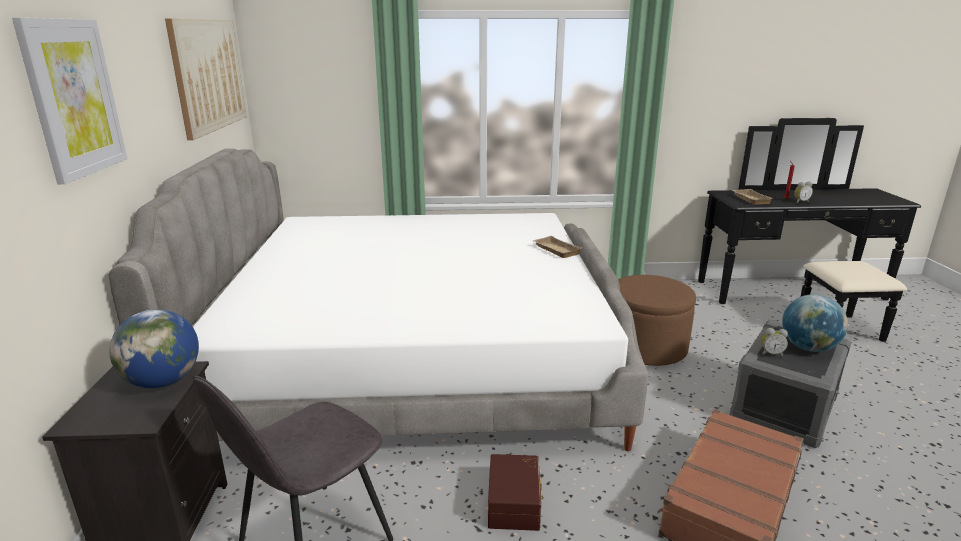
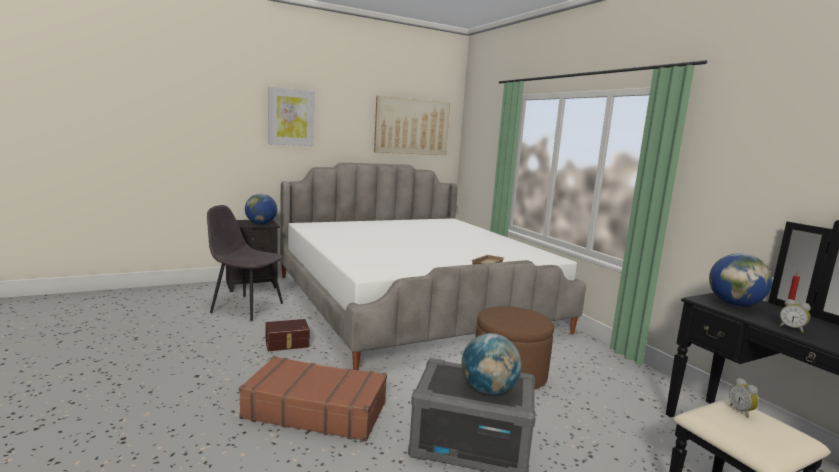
camera: 65 degrees right, 10 degrees down
beige tray [732,189,772,205] -> globe [709,253,773,307]
alarm clock [761,328,788,357] -> alarm clock moved to [729,378,759,418]

